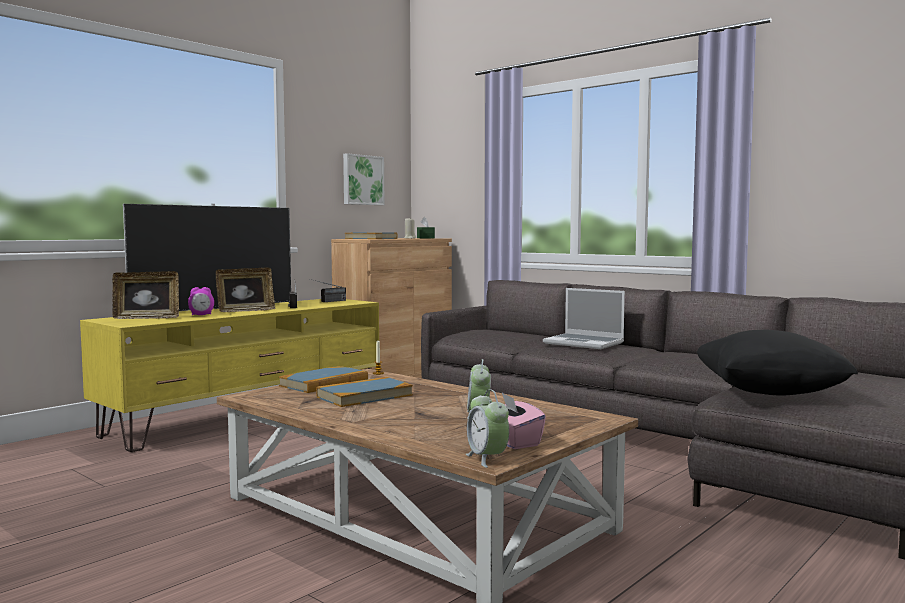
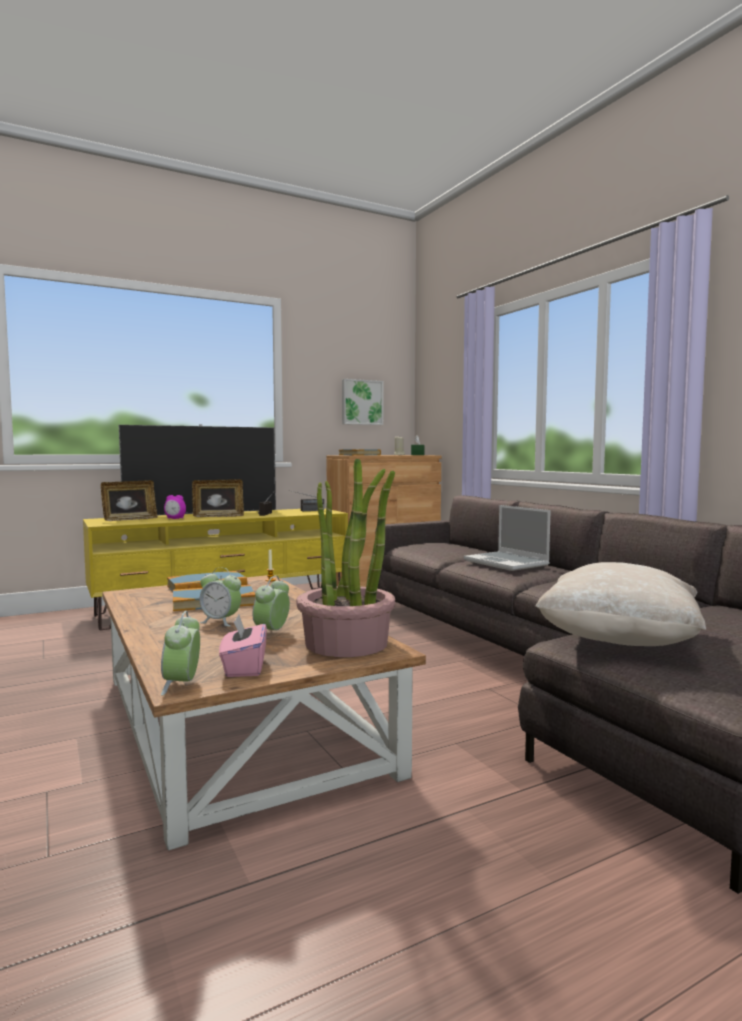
camera: 20 degrees right, 0 degrees up
picture frame [112,271,179,319] -> picture frame turned 45 degrees counterclockwise [101,480,157,521]
black pillow [697,330,858,395] -> beige pillow [535,562,706,646]
none -> alarm clock [199,567,241,627]
none -> potted plant [296,459,395,657]

